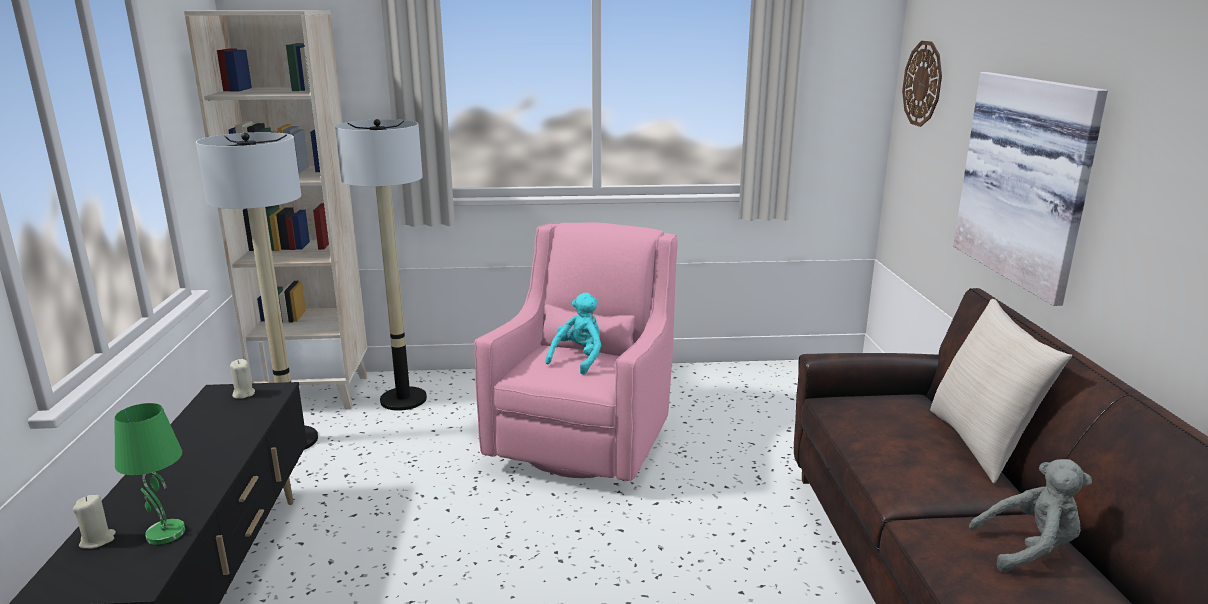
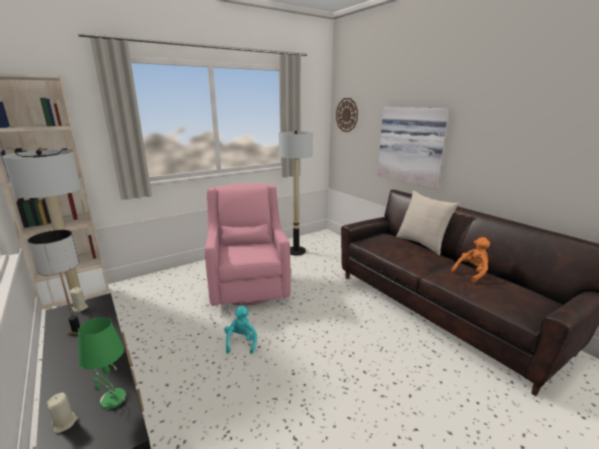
camera: 30 degrees left, 0 degrees up
floor lamp [335,119,427,411] -> floor lamp moved to [279,131,313,256]
turquoise plush toy [545,292,601,375] -> turquoise plush toy moved to [224,306,257,354]
grey plush toy [969,459,1092,573] -> orange plush toy [451,237,490,283]
none -> table lamp [27,230,81,336]

